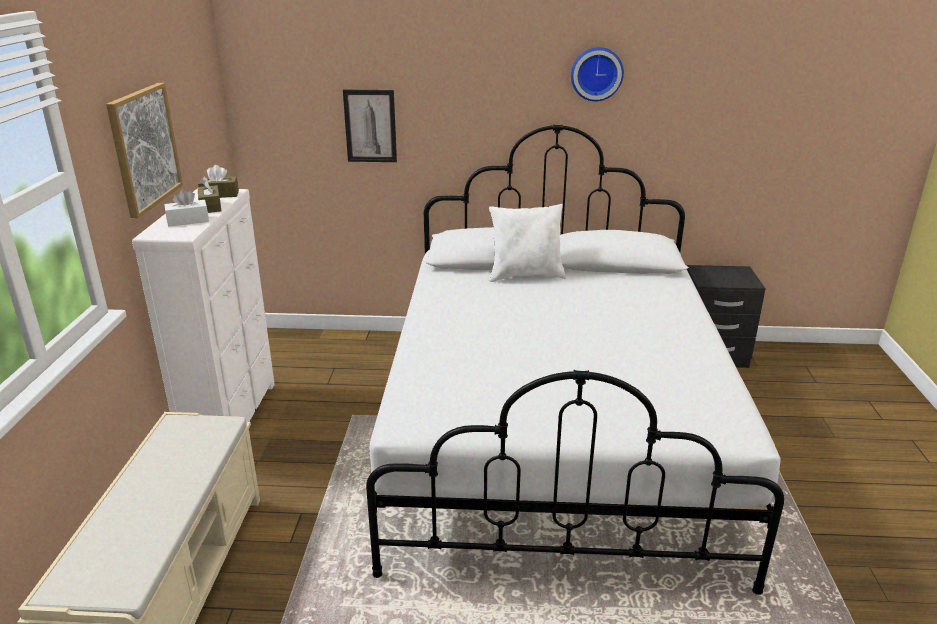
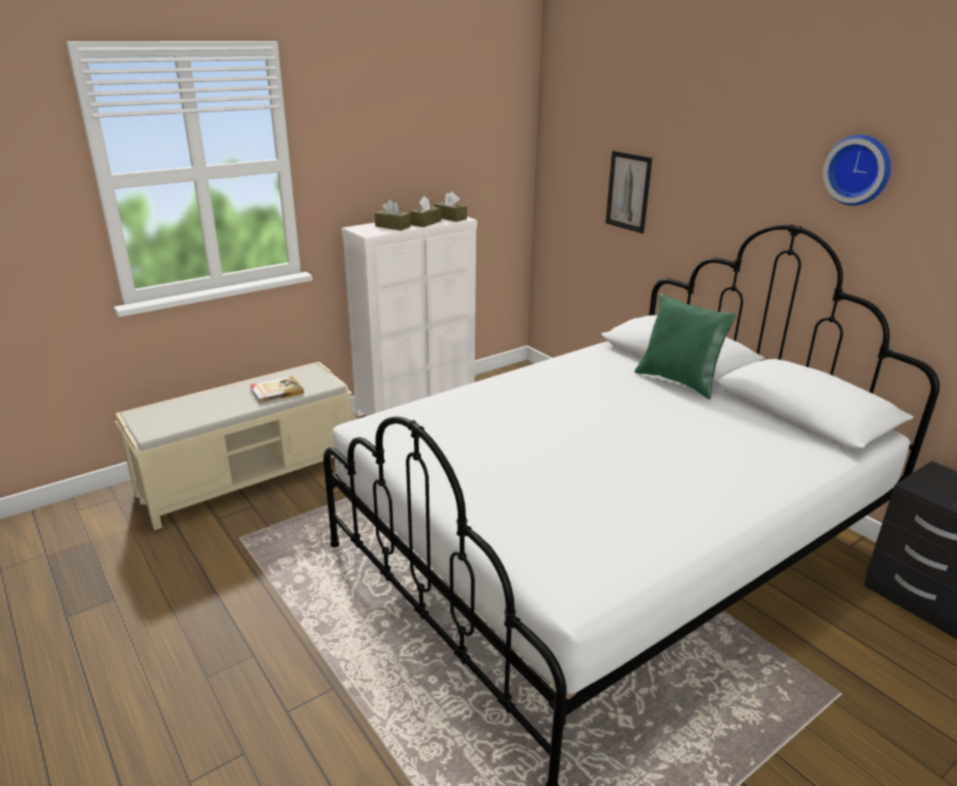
camera: 50 degrees right, 0 degrees up
picture [106,83,183,219] -> none
white tissue box [164,189,209,227] -> brown tissue box [375,200,411,231]
white pillow [489,204,566,282] -> green pillow [634,293,737,399]
none -> book [250,376,304,403]

